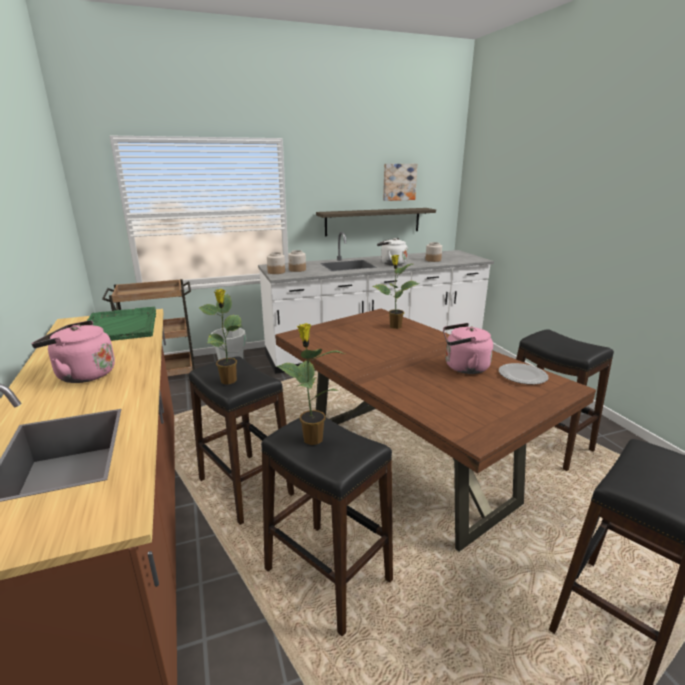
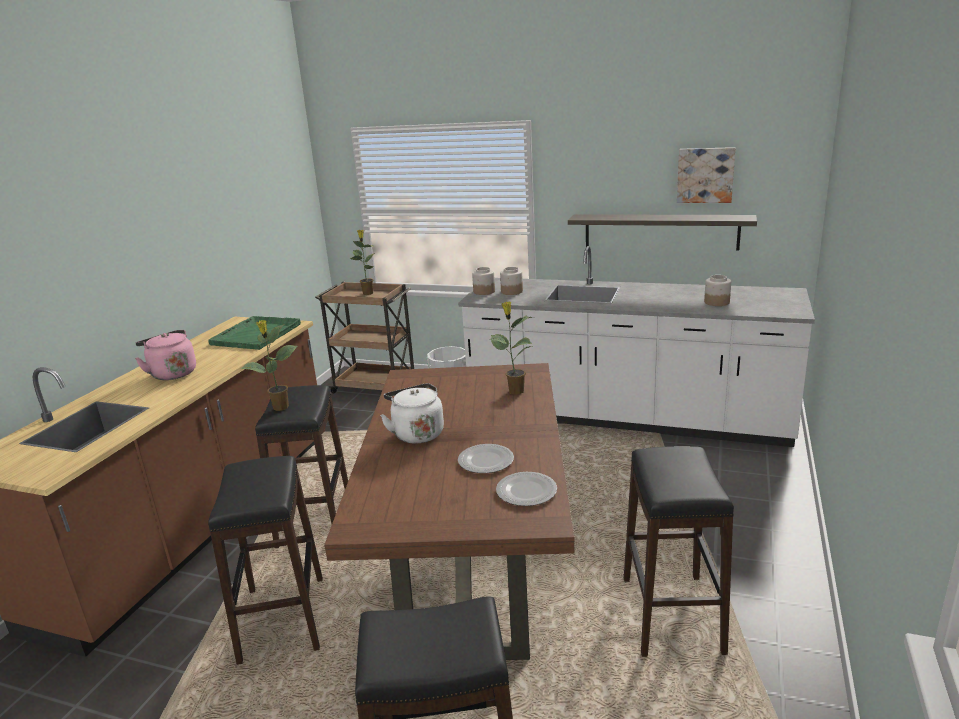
camera: 40 degrees right, 0 degrees up
potted plant [277,323,345,445] -> potted plant moved to [350,230,375,295]
white kettle [377,238,408,265] -> white kettle moved to [380,383,444,444]
pink kettle [443,323,493,374] -> plate [458,444,514,473]

